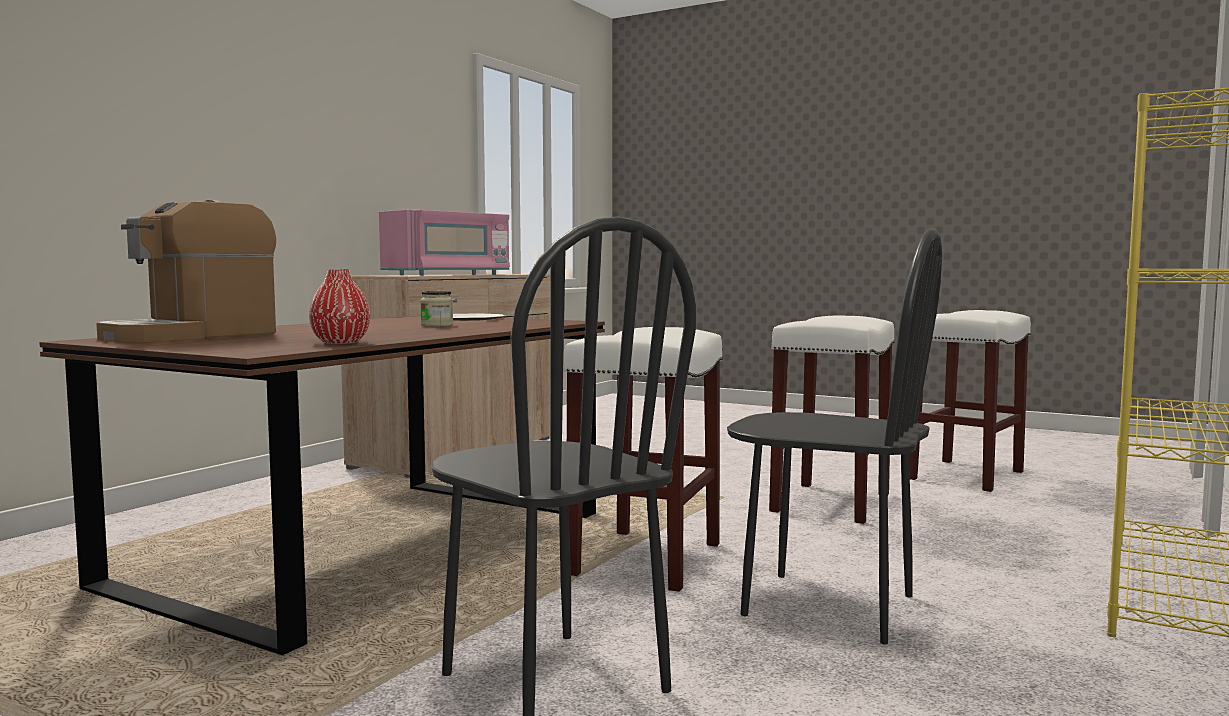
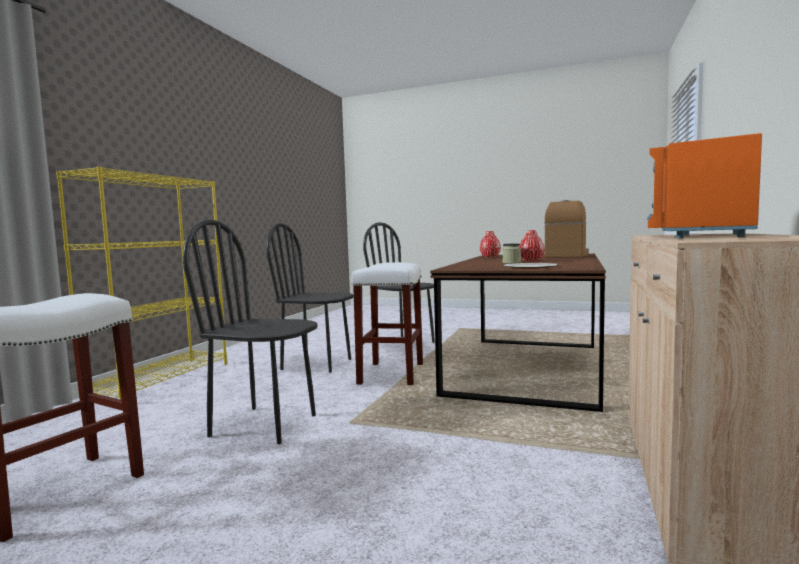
camera: 170 degrees right, 0 degrees up
pink microwave [379,210,510,275] -> orange microwave [647,133,762,238]
white stool [769,315,895,524] -> black chair [183,219,318,444]
none -> red vase [519,230,545,262]

